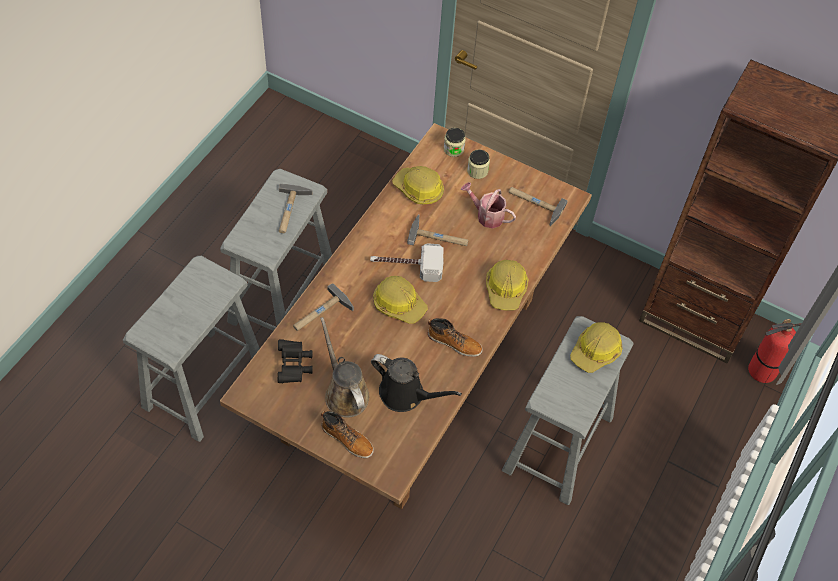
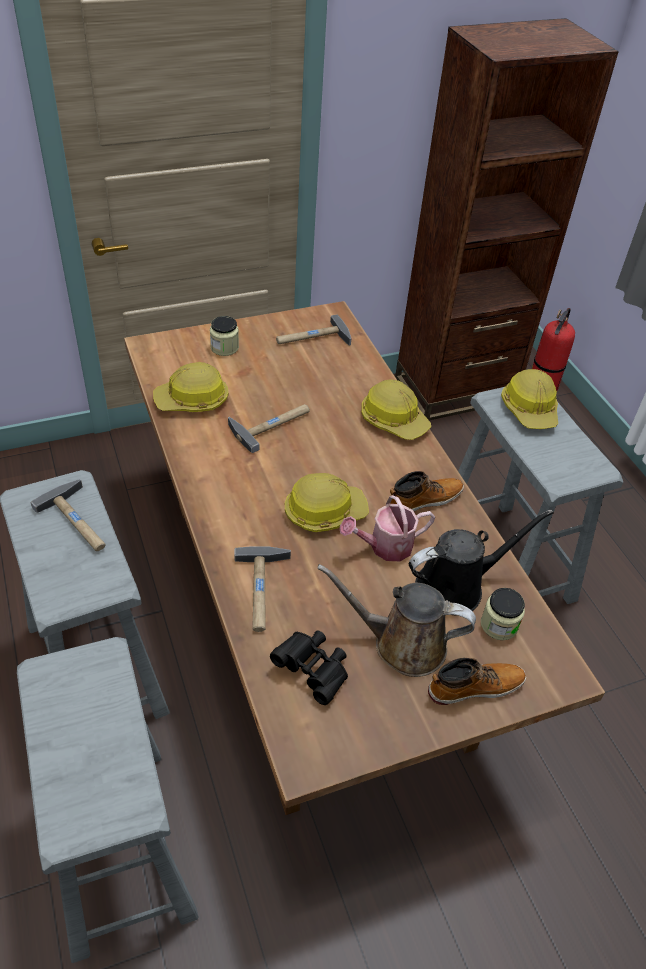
camera: 50 degrees left, 10 degrees down
hammer [370,243,444,282] -> none
jar [444,128,466,157] -> jar moved to [481,588,525,640]
watering can [461,182,516,229] -> watering can moved to [340,495,435,561]

